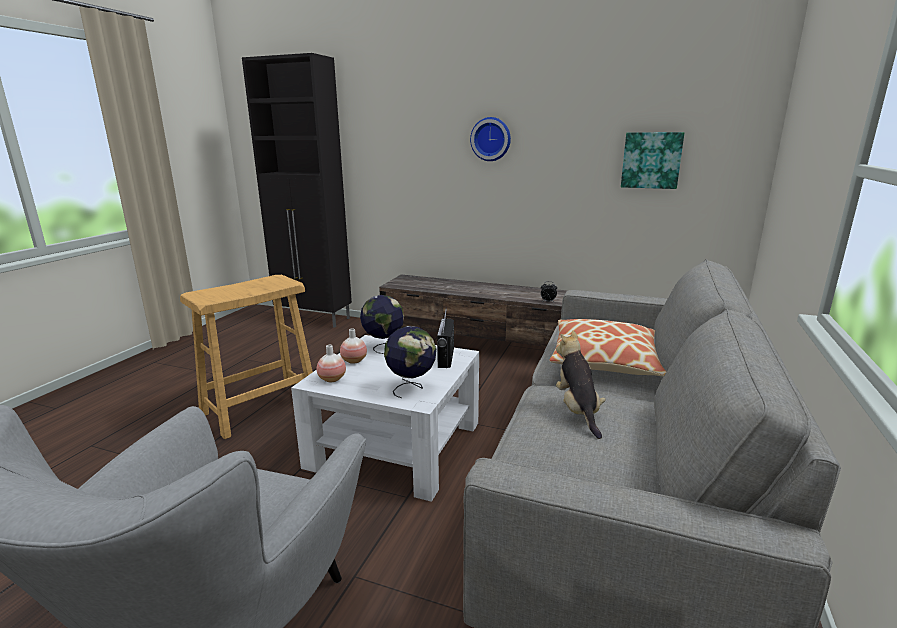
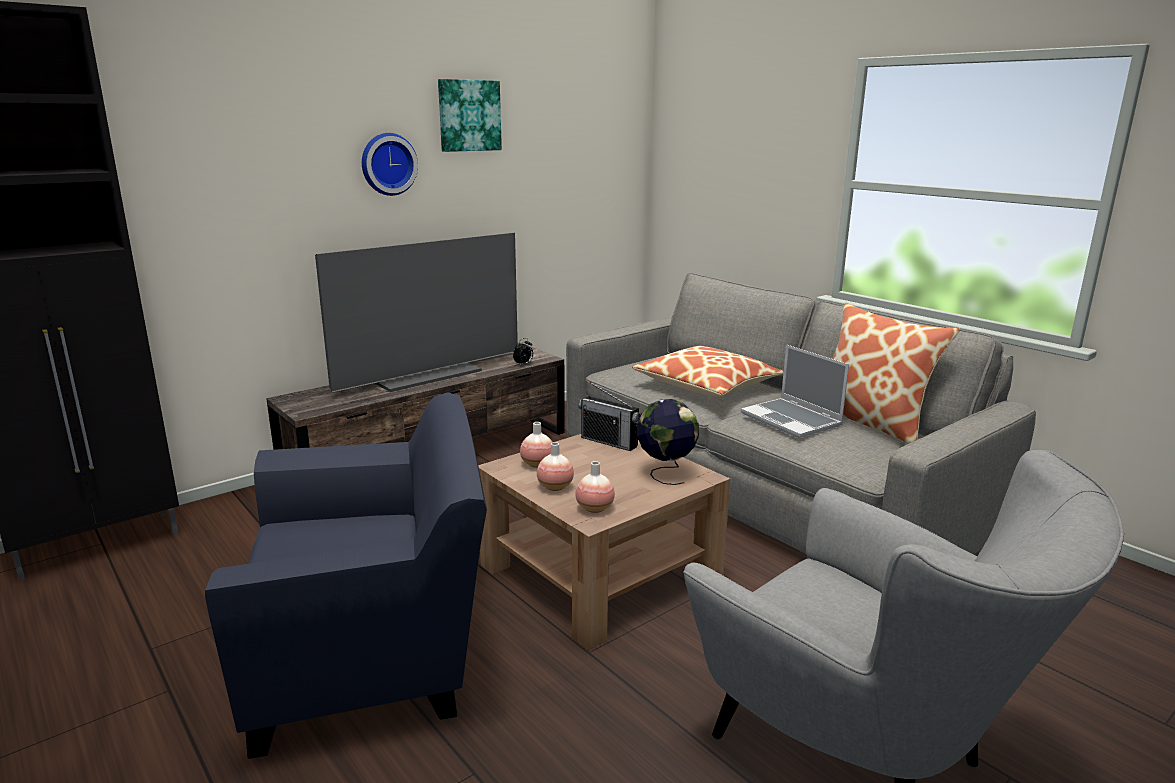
camera: 60 degrees left, 0 degrees up
beige stool [180,275,313,439] -> blue armchair [205,392,487,759]
white coffee table [291,335,479,502] -> brown coffee table [478,434,730,650]
globe [360,295,404,354] -> vase [520,422,553,468]
plush toy [556,330,606,439] -> laptop [741,345,849,438]
picture [621,132,684,189] -> picture moved to [438,79,502,152]
none -> television [315,233,518,392]
none -> pillow [833,303,960,444]

